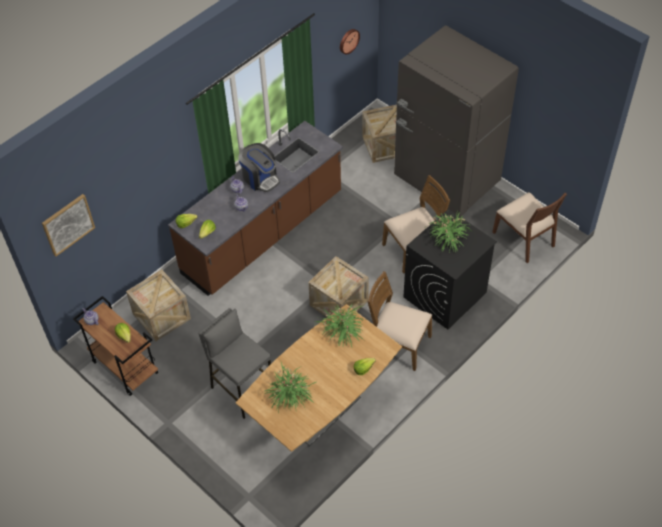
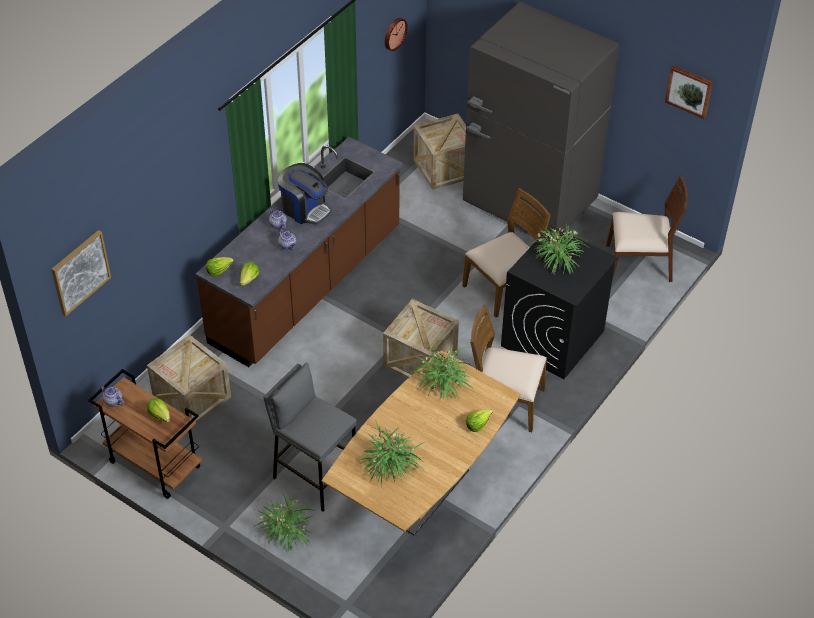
camera: 10 degrees left, 5 degrees down
brown chair [492,192,567,263] -> brown chair turned 45 degrees counterclockwise [606,175,688,282]
none -> potted plant [254,494,316,552]
none -> picture [665,66,713,119]

